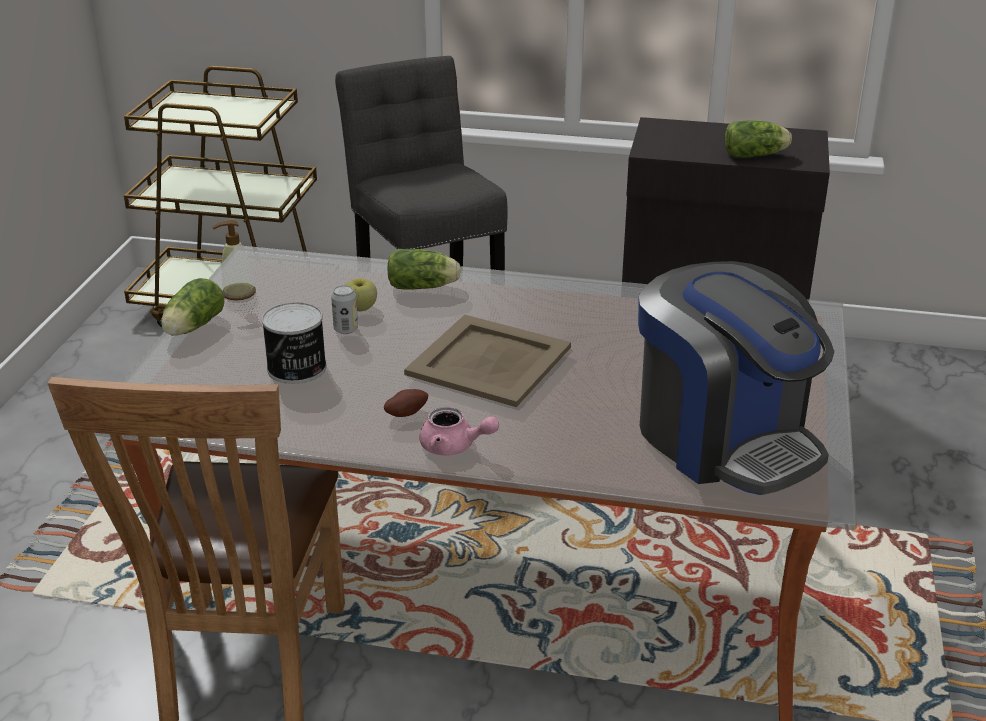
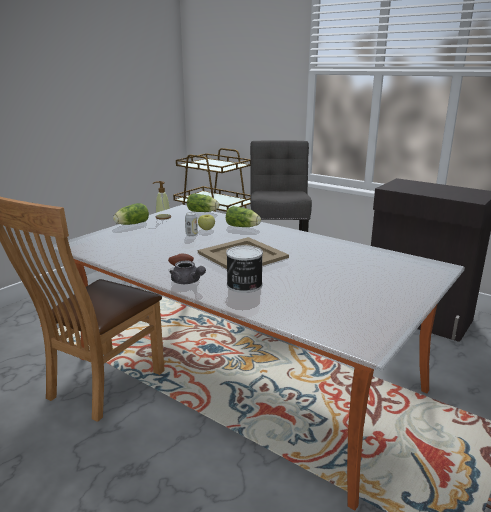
camera: 25 degrees right, 10 degrees down
can [262,302,327,384] -> can moved to [226,245,263,293]
pink teapot [420,407,499,455] -> grey teapot [169,261,206,284]
coffee machine [638,261,834,495] -> none
lettuce [725,121,792,158] -> lettuce moved to [187,193,219,212]

